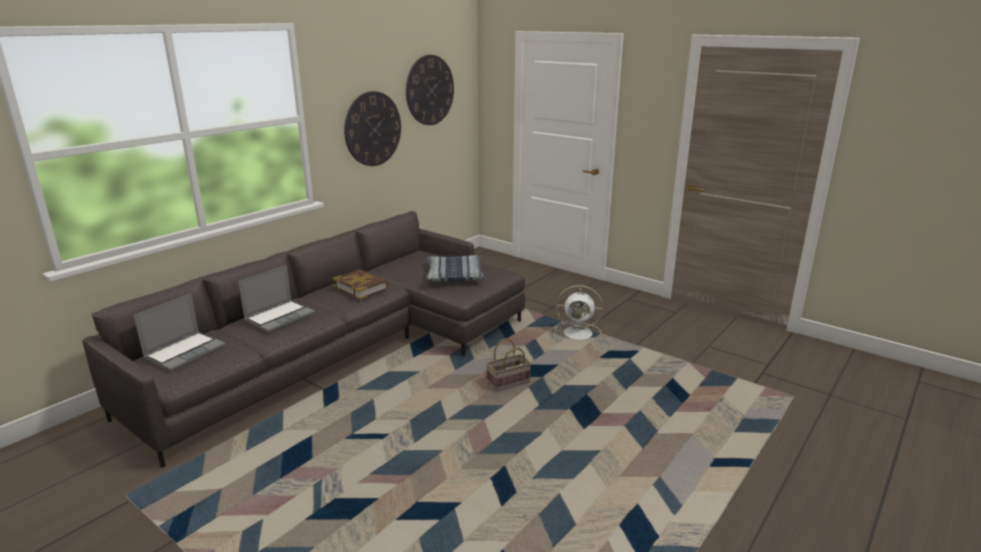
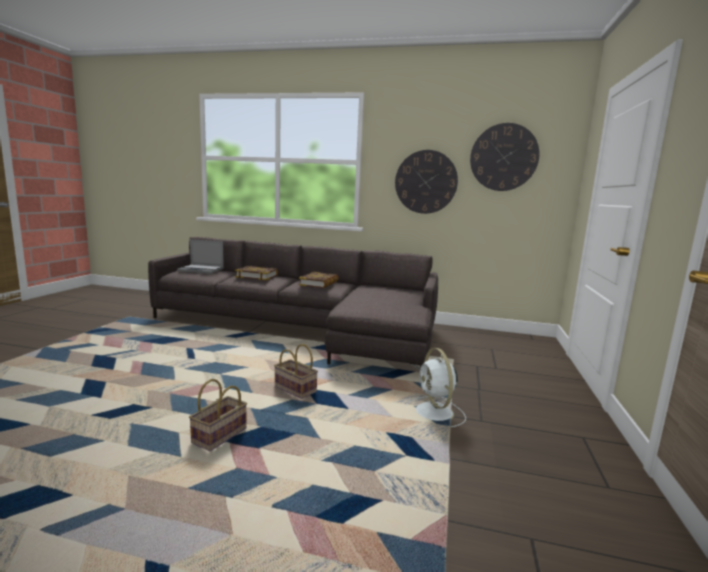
camera: 65 degrees right, 10 degrees down
laptop [238,265,315,333] -> book [235,266,278,280]
pillow [426,255,485,281] -> none
none -> basket [189,379,247,451]

